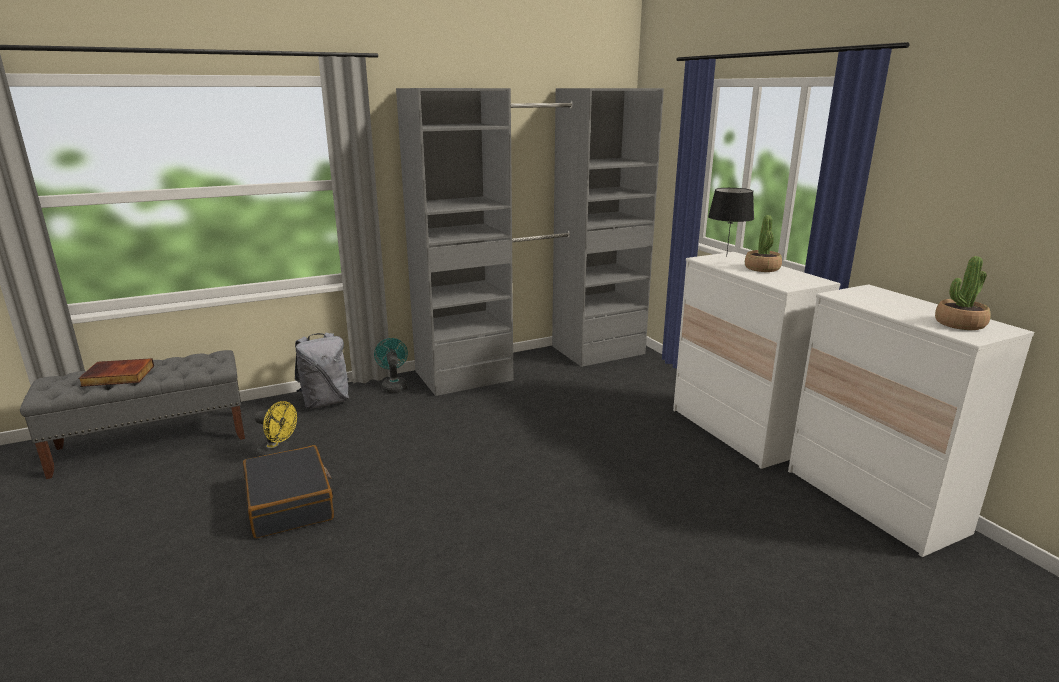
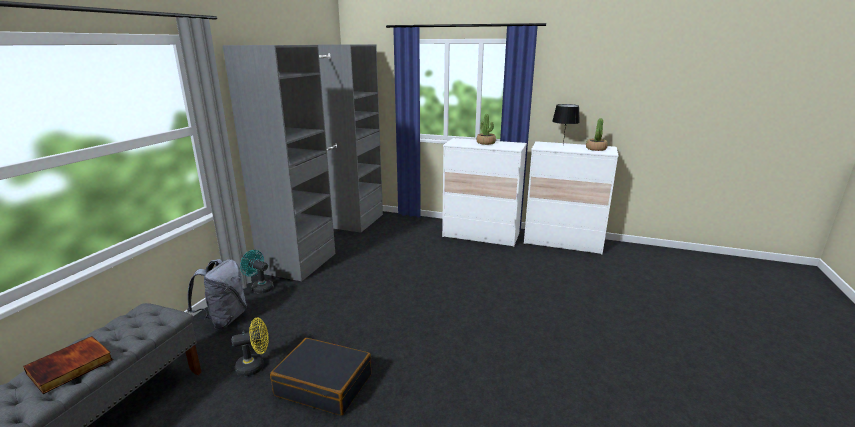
camera: 45 degrees left, 0 degrees up
black table lamp [708,188,754,257] -> black table lamp moved to [552,104,580,145]

